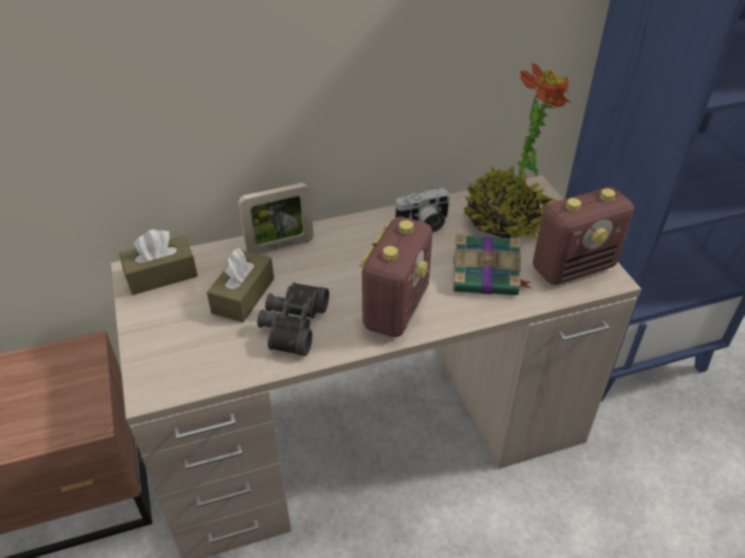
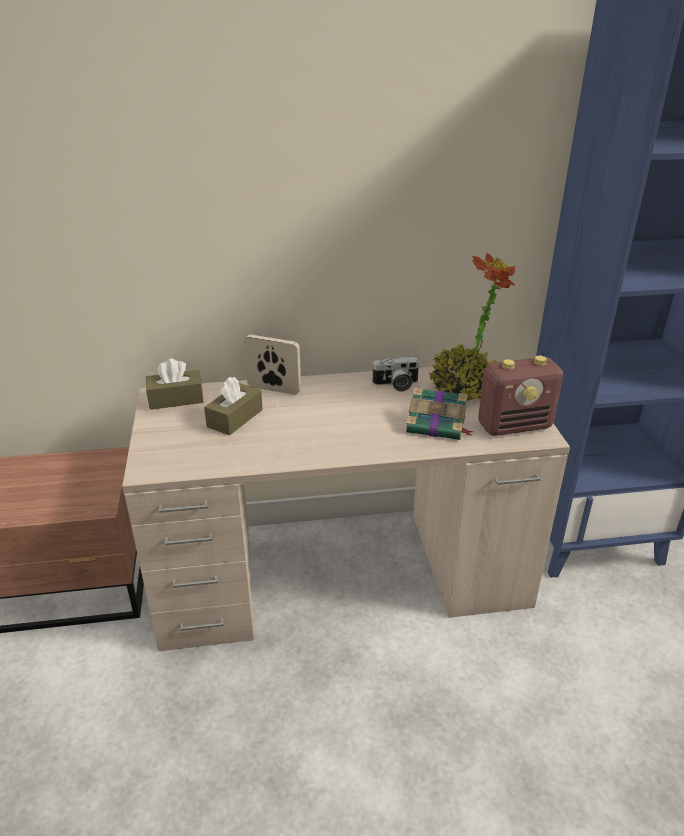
camera: 10 degrees right, 10 degrees down
picture frame [238,182,314,254] -> picture frame turned 150 degrees counterclockwise [244,335,301,395]
black binoculars [257,283,329,356] -> none
radio [359,217,433,337] -> none

